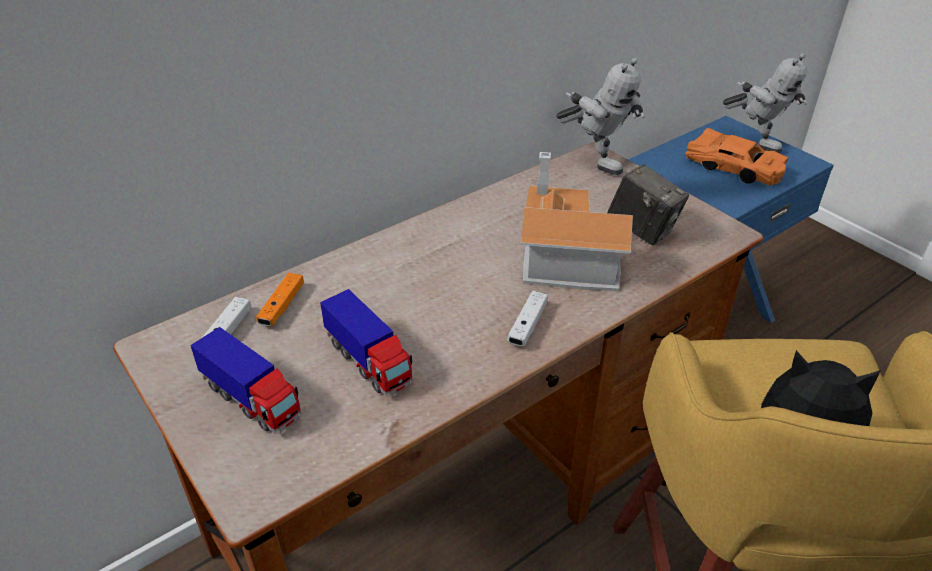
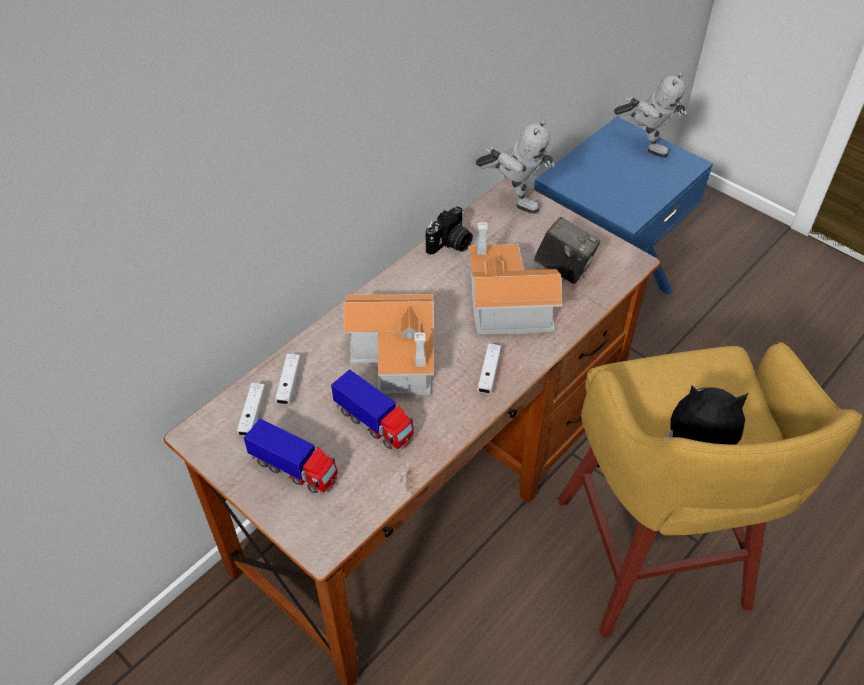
camera: 10 degrees left, 10 degrees up
orange game controller [256,273,304,326] -> white game controller [275,354,301,404]
orange toy car [685,128,788,185] -> none
none -> toy house [344,294,434,395]
none -> camera [426,206,473,255]

